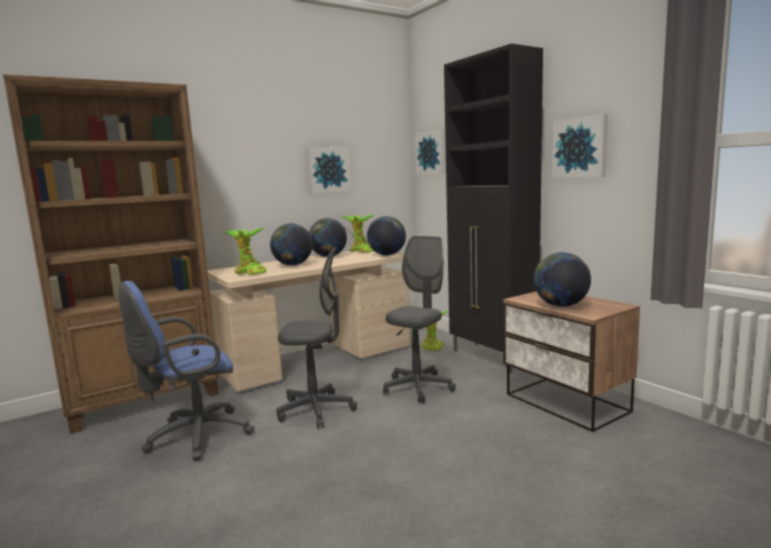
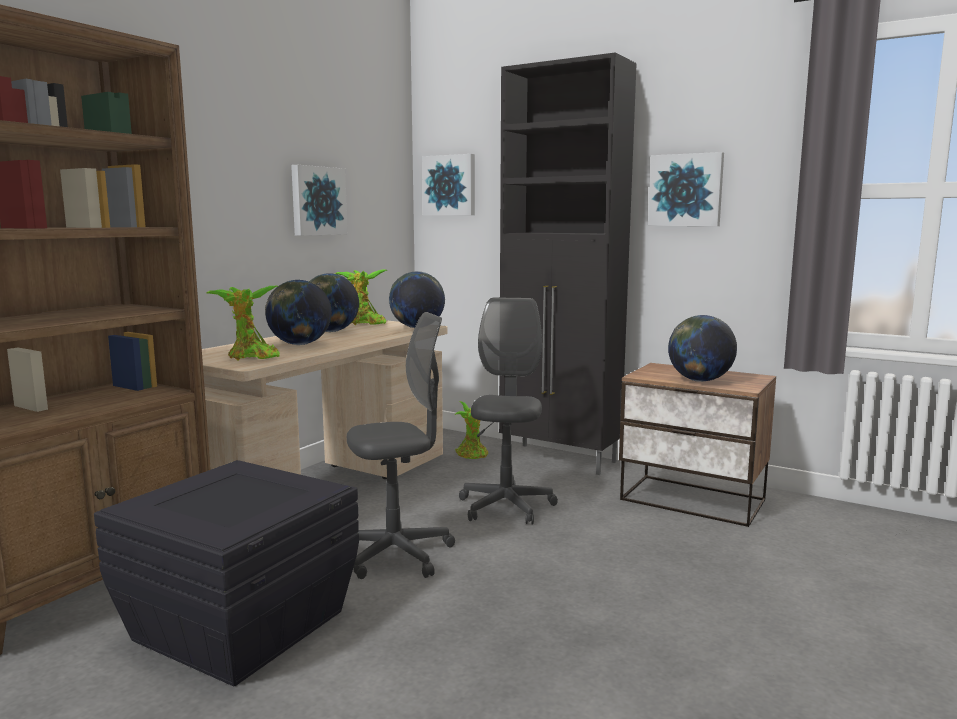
camera: 25 degrees left, 0 degrees up
blue office chair [118,281,254,461] -> black storage box [94,460,359,686]

